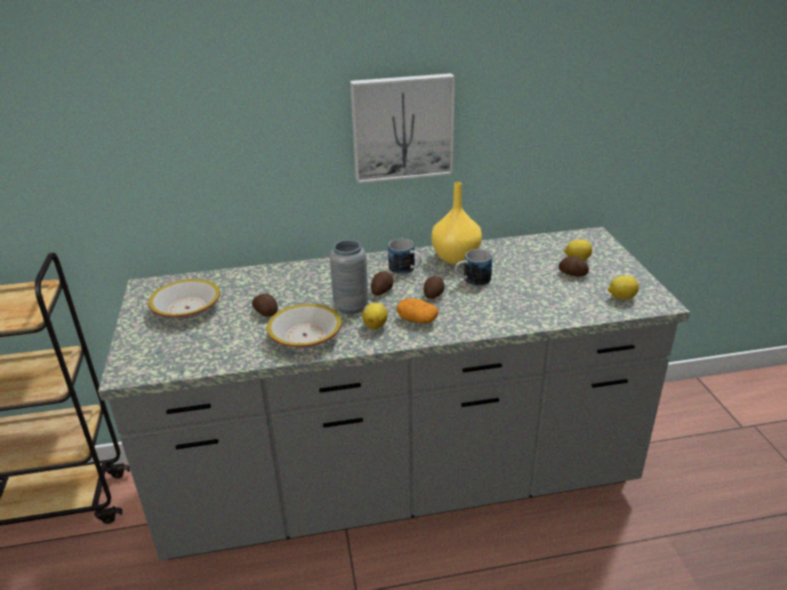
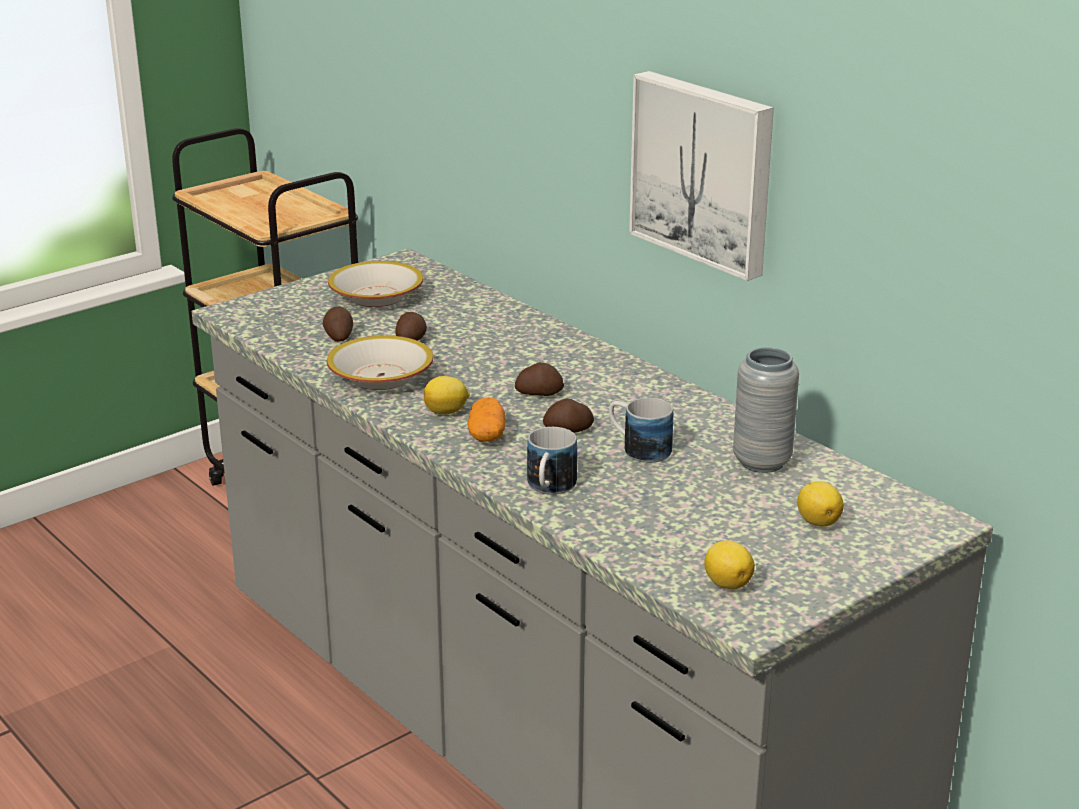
camera: 60 degrees right, 5 degrees down
grey vase [329,240,368,314] -> grey vase moved to [733,347,799,473]
mug [388,239,422,274] -> mug moved to [527,427,577,494]
yellow vase [431,182,482,265] -> none
potato [559,256,589,276] -> potato moved to [323,307,353,342]

